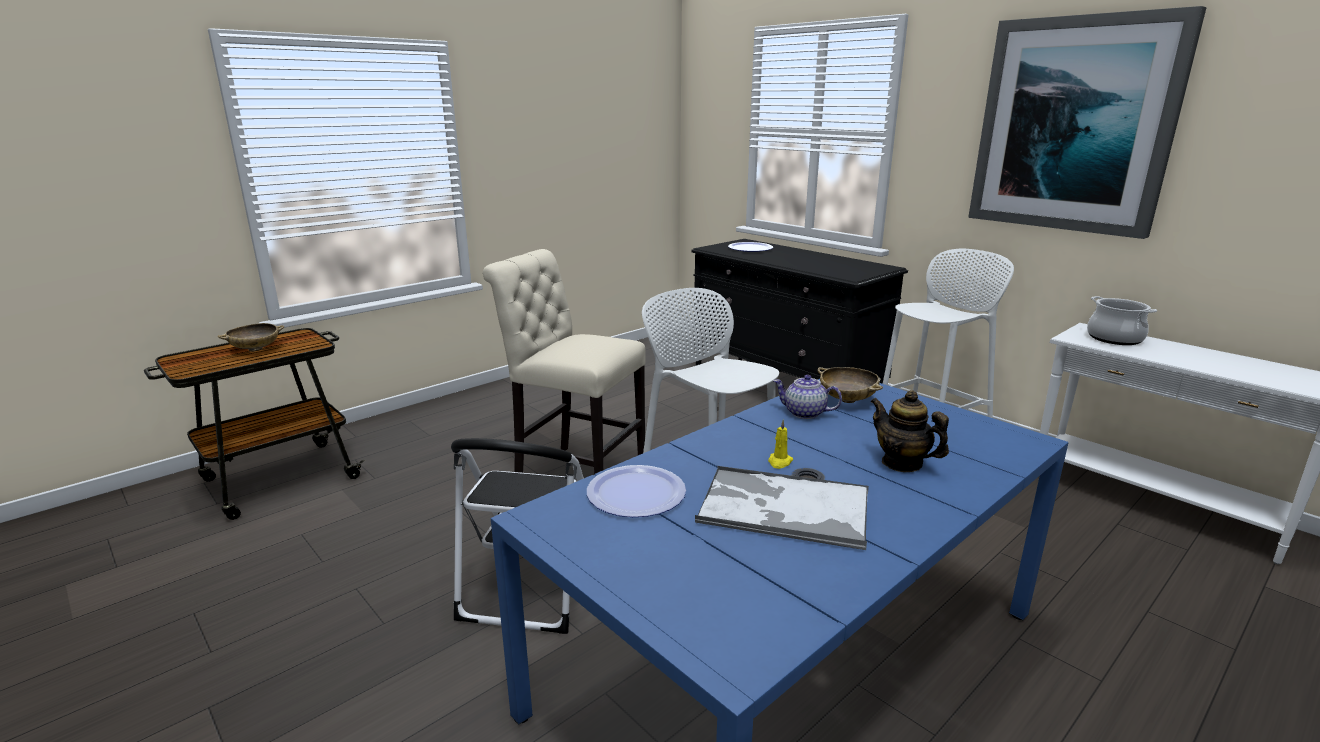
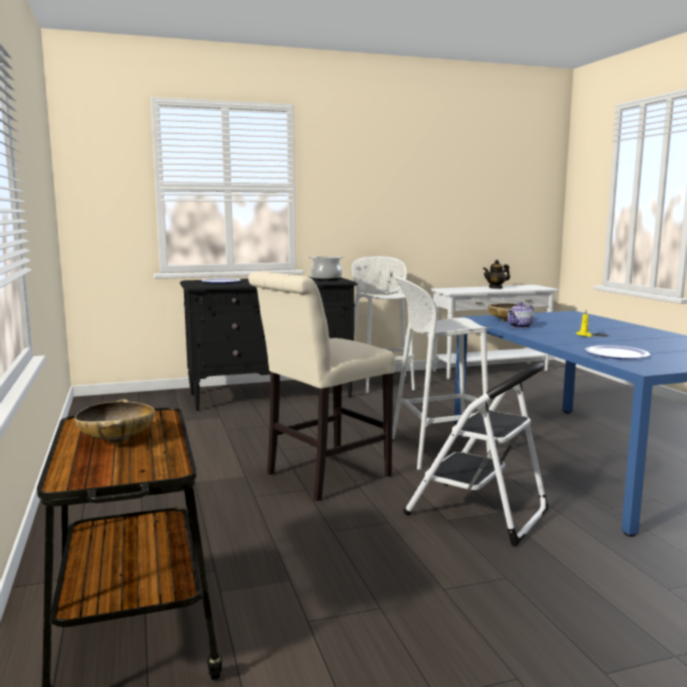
camera: 65 degrees left, 10 degrees down
tray [695,466,869,550] -> none
teapot [871,390,949,472] -> teapot moved to [483,260,510,289]
picture [968,6,1206,239] -> none
cooking pot [1087,296,1157,345] -> cooking pot moved to [308,256,344,281]

